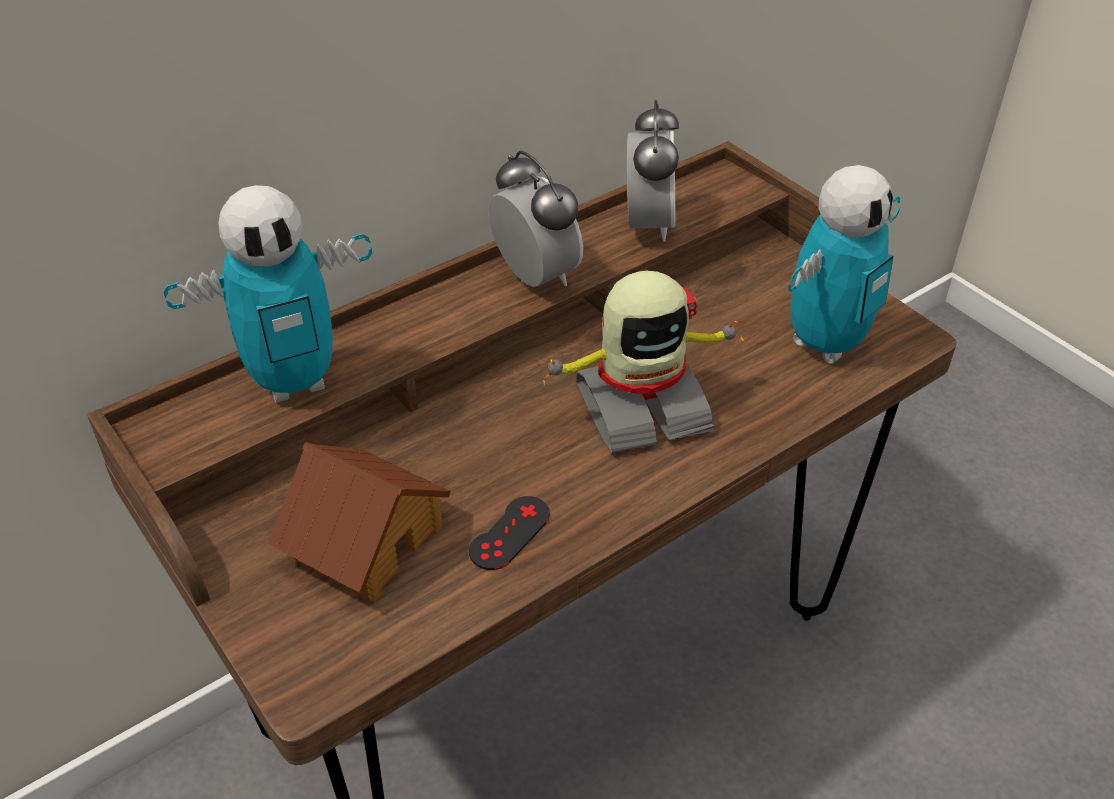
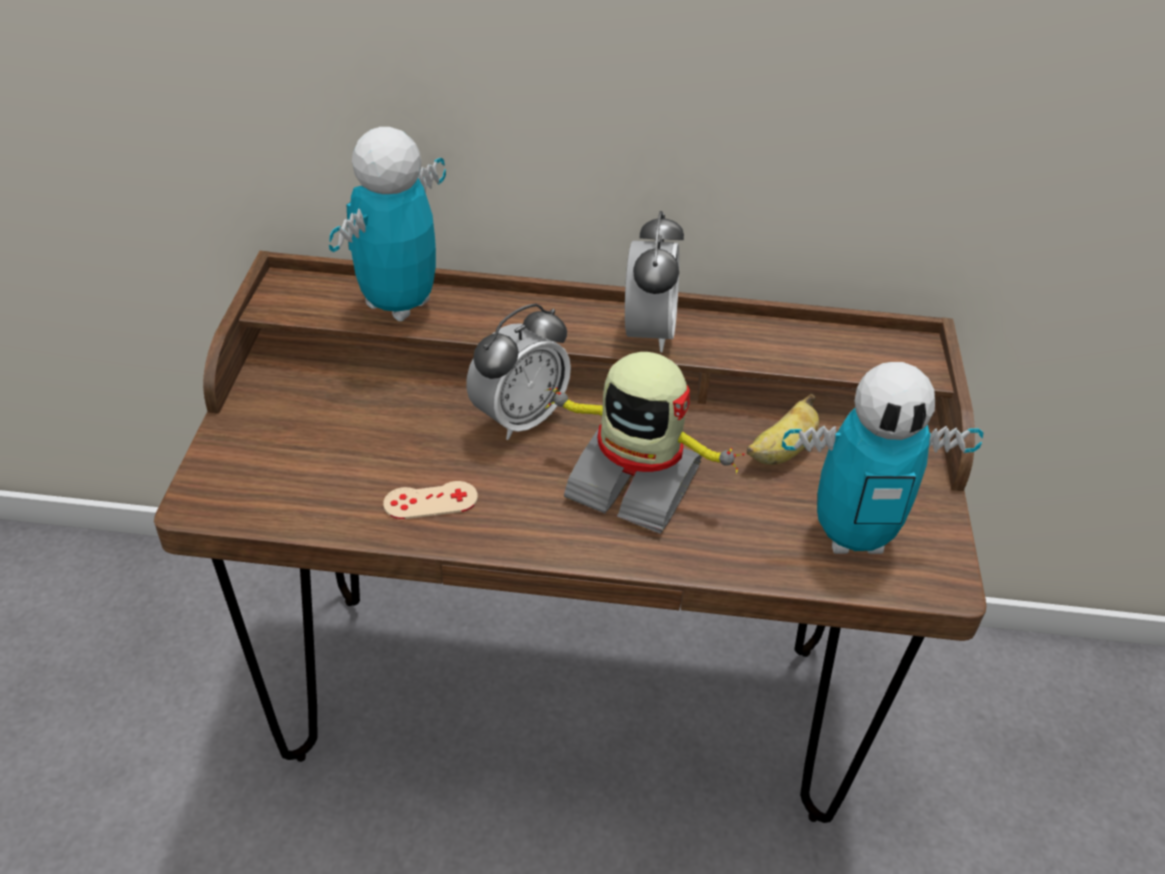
camera: 40 degrees right, 0 degrees up
toy robot [163,185,372,403] -> toy robot turned 105 degrees clockwise [329,127,446,321]
toy house [268,443,451,603] -> none
black game controller [469,496,550,570] -> beige game controller [383,481,478,519]
alarm clock [626,100,679,242] -> alarm clock moved to [466,304,571,440]
none -> banana [747,394,819,465]

